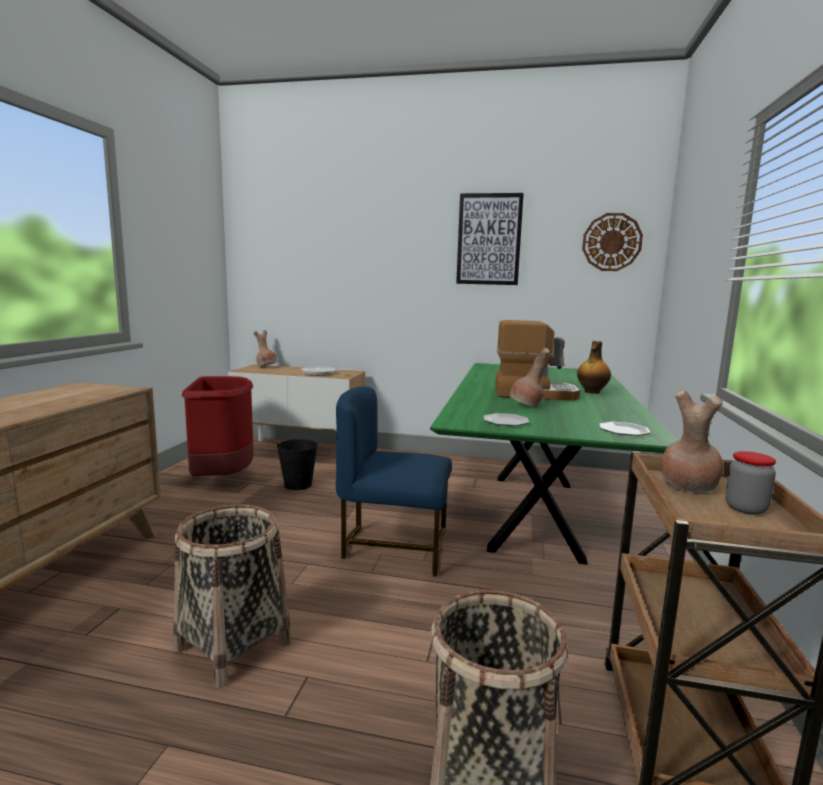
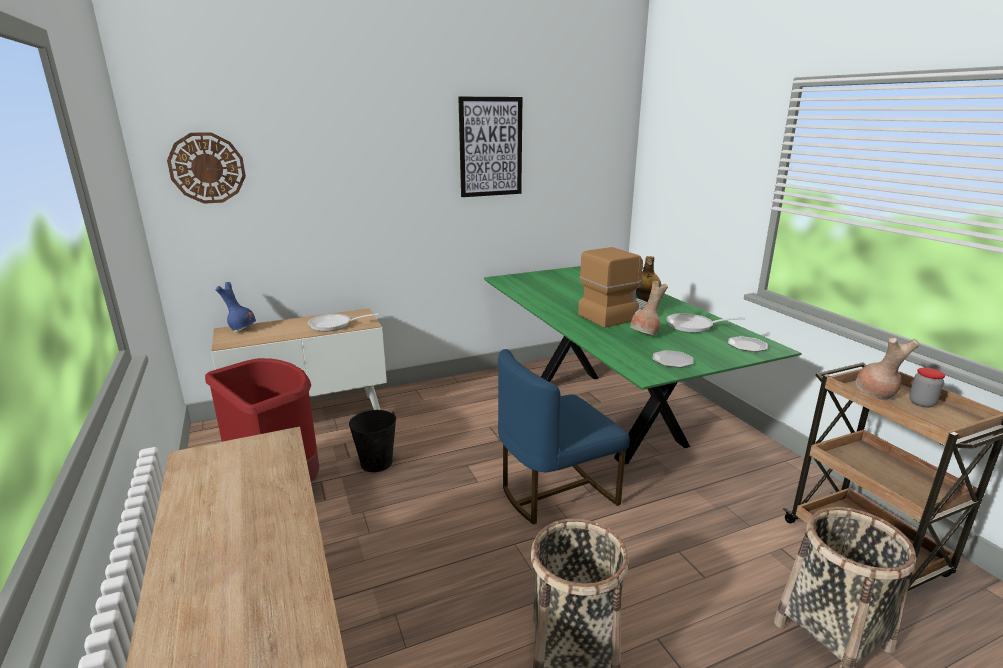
camera: 35 degrees left, 10 degrees up
brown vase [253,330,277,367] -> blue vase [215,282,256,332]
wall clock [582,213,643,271] -> wall clock moved to [167,132,246,204]
none -> frying pan [666,313,745,333]

